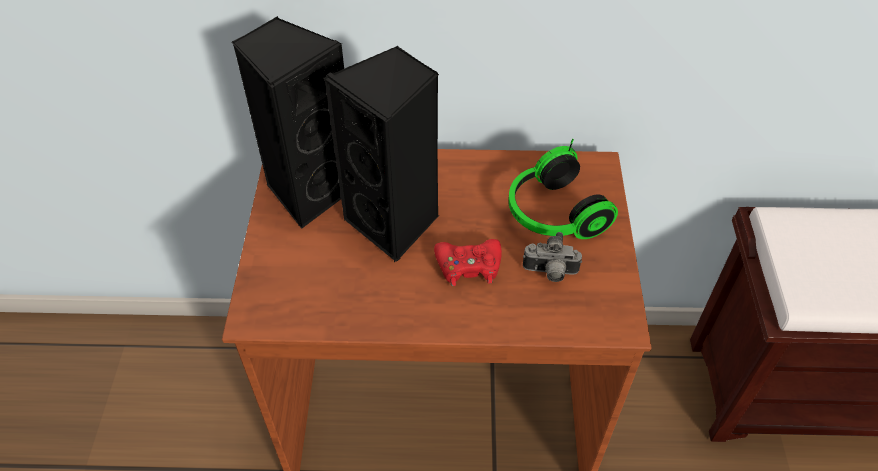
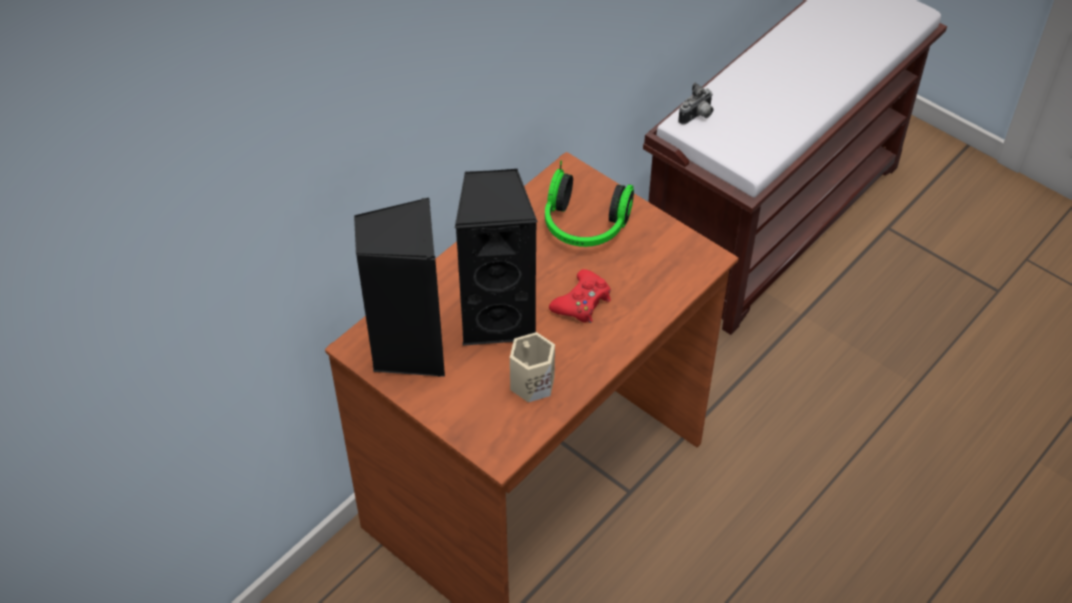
camera: 50 degrees left, 0 degrees up
camera [523,232,582,282] -> camera moved to [678,83,714,124]
none -> beige mug [510,332,555,402]

